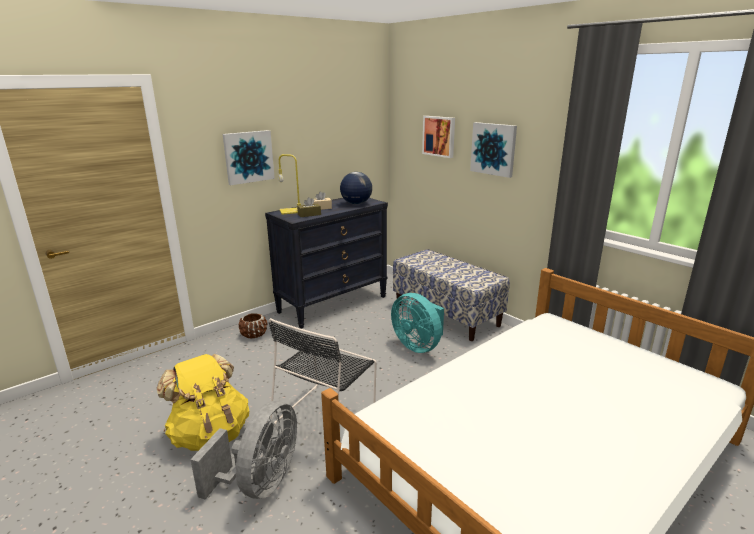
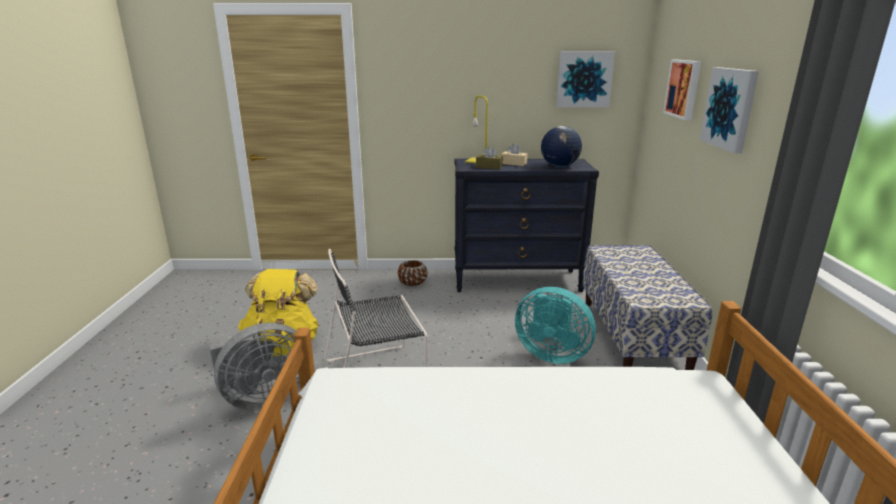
camera: 40 degrees right, 0 degrees up
picture [223,130,275,185] -> picture moved to [556,51,615,107]
turquoise fan [391,293,444,353] -> turquoise fan turned 60 degrees counterclockwise [515,287,596,364]

